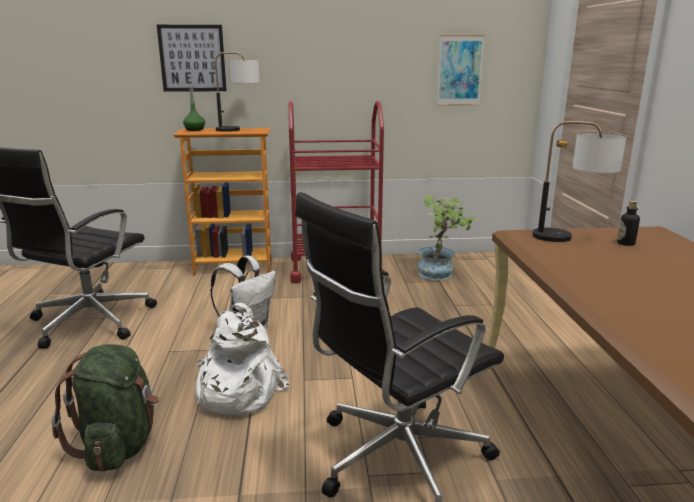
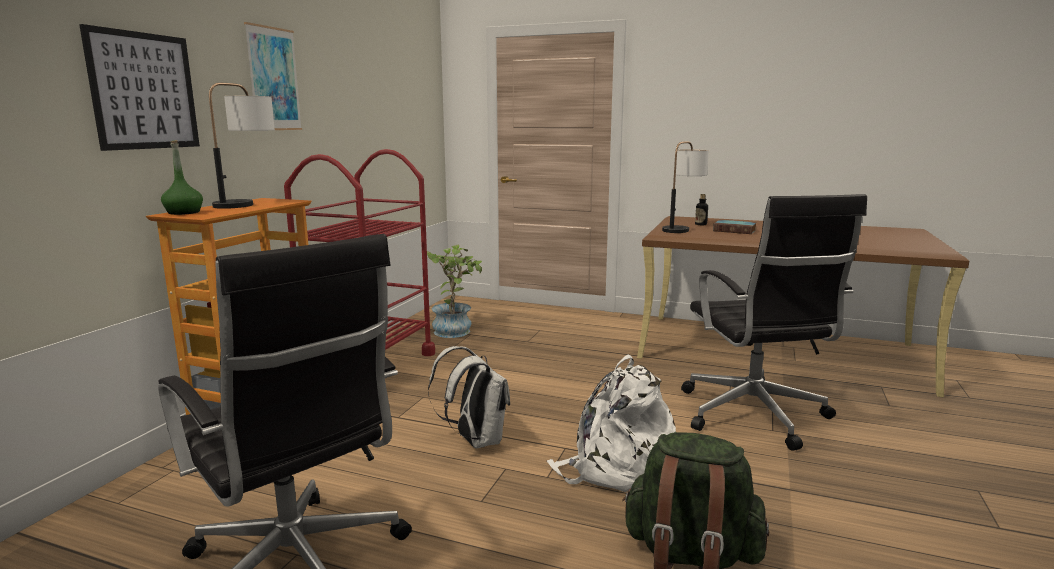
camera: 65 degrees left, 5 degrees down
picture [437,35,485,106] -> picture moved to [244,22,302,130]
none -> book [713,220,757,234]

